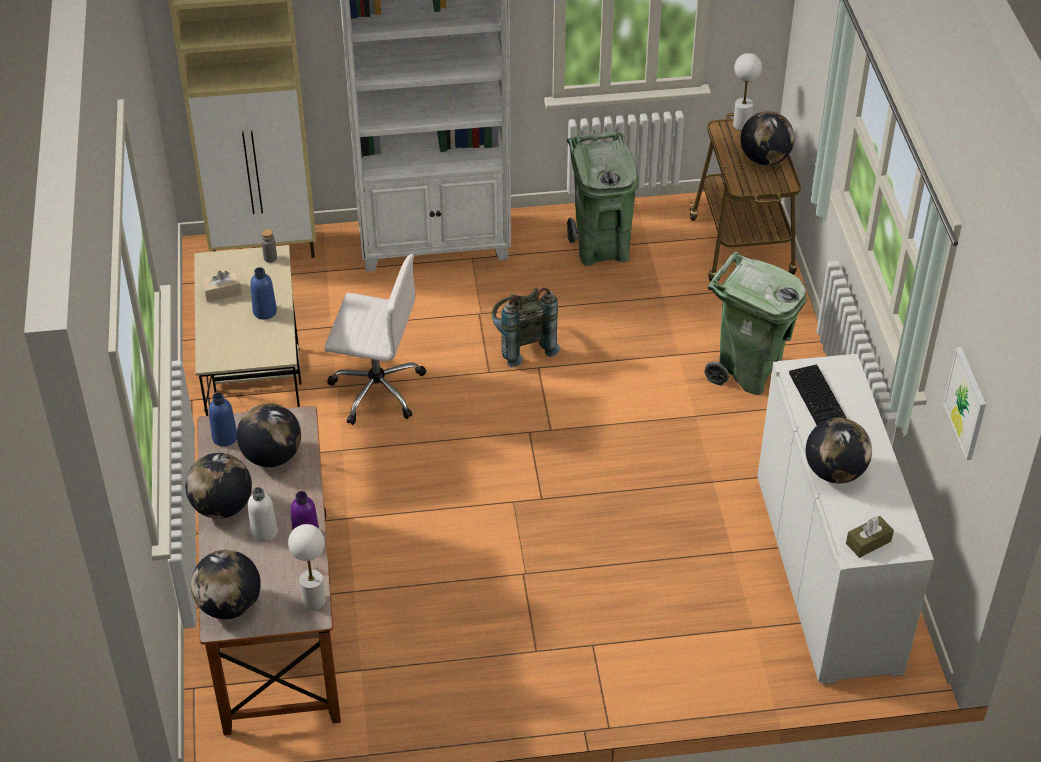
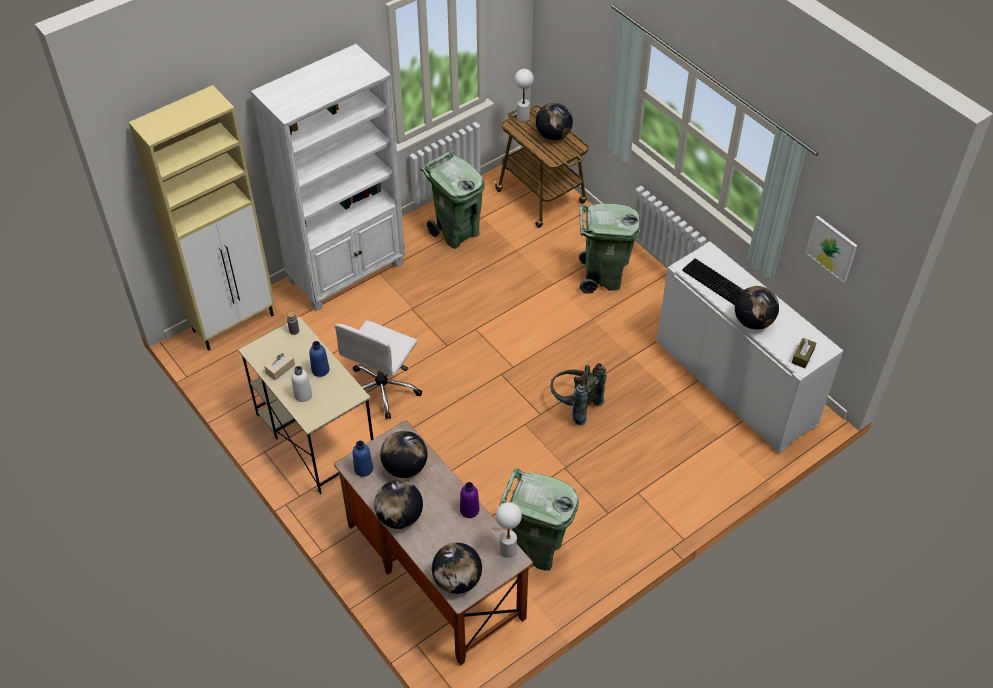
camera: 30 degrees left, 5 degrees up
white bottle [248,487,278,542] -> white bottle moved to [291,366,312,402]
white office chair [324,254,426,425] -> white office chair turned 135 degrees clockwise [334,320,422,419]
grey backpack [492,288,560,367] -> grey backpack moved to [550,363,606,425]
none -> green trash can [499,468,579,571]

